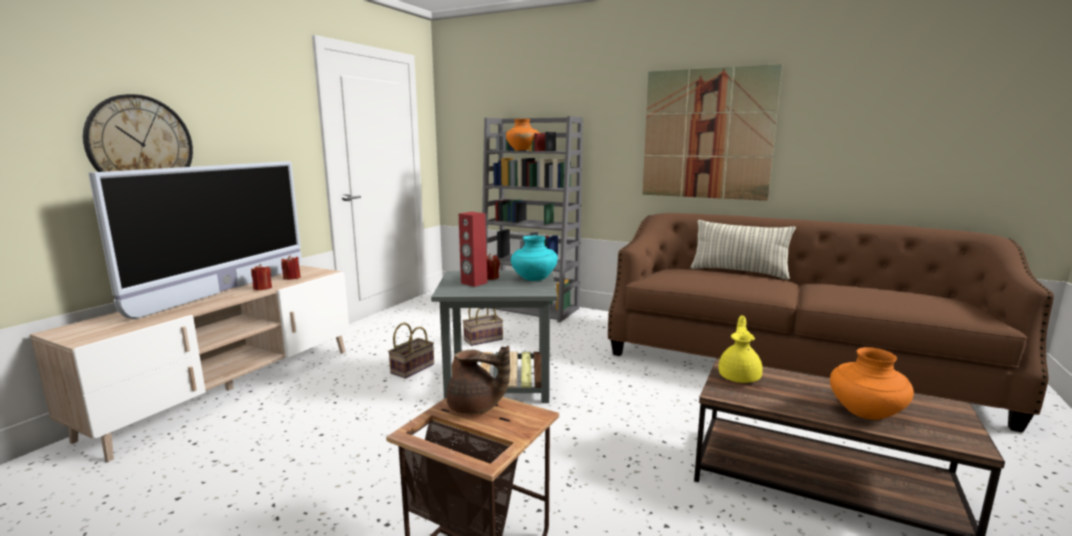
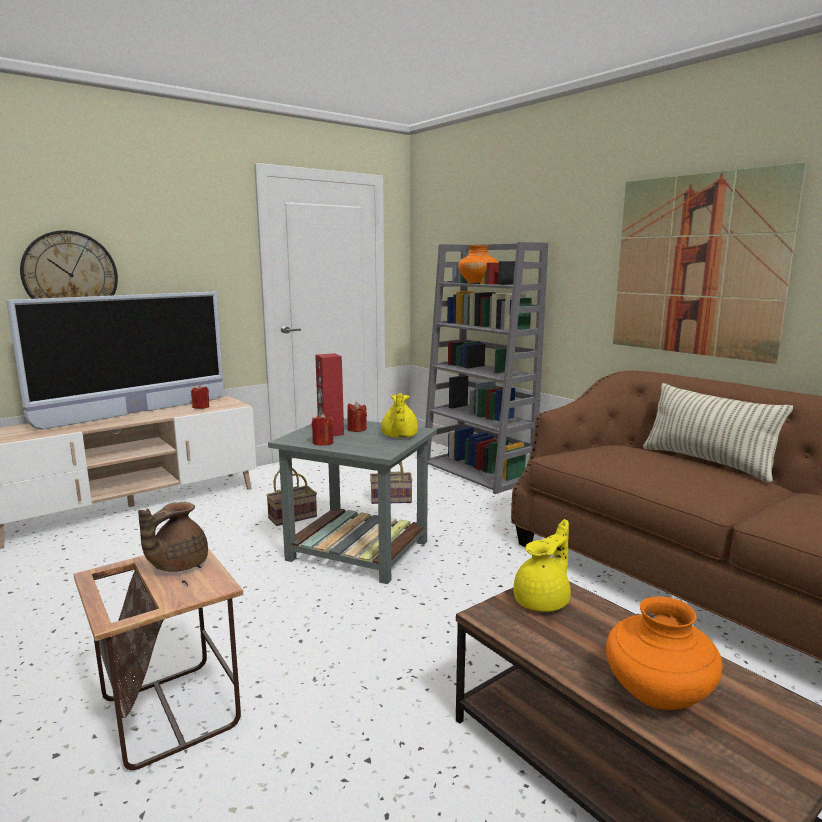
camera: 25 degrees right, 0 degrees up
red candle [251,264,272,290] -> red candle moved to [312,413,333,446]
brown teapot [446,346,510,414] -> brown teapot turned 75 degrees clockwise [138,502,208,572]
turquoise vase [511,235,558,281] -> yellow teapot [381,393,418,438]

